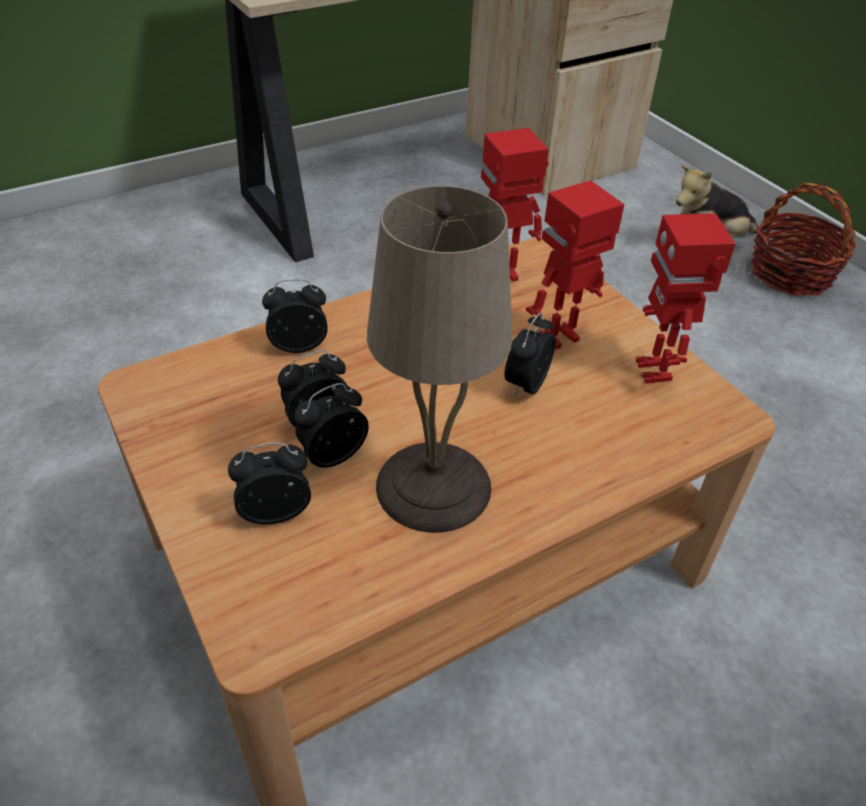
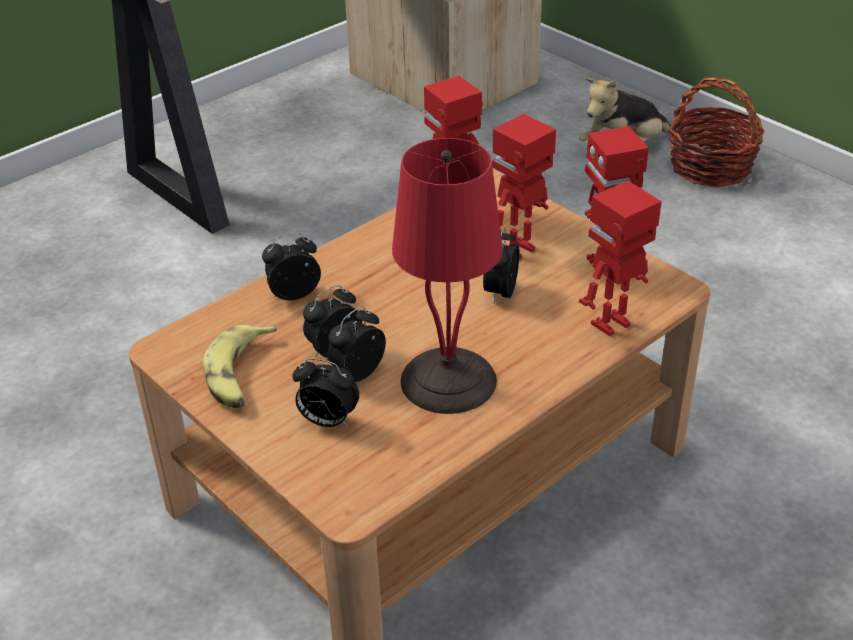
camera: 10 degrees left, 5 degrees down
alarm clock [228,443,311,525] -> alarm clock turned 135 degrees counterclockwise [292,358,360,427]
beige table lamp [367,186,512,533] -> red table lamp [392,138,503,414]
none -> banana [203,325,277,408]
none -> toy robot [579,181,662,336]

